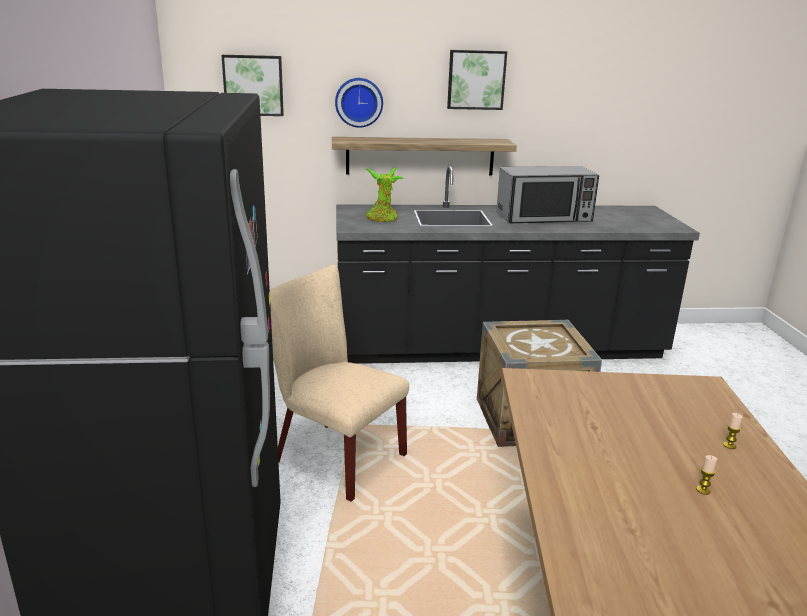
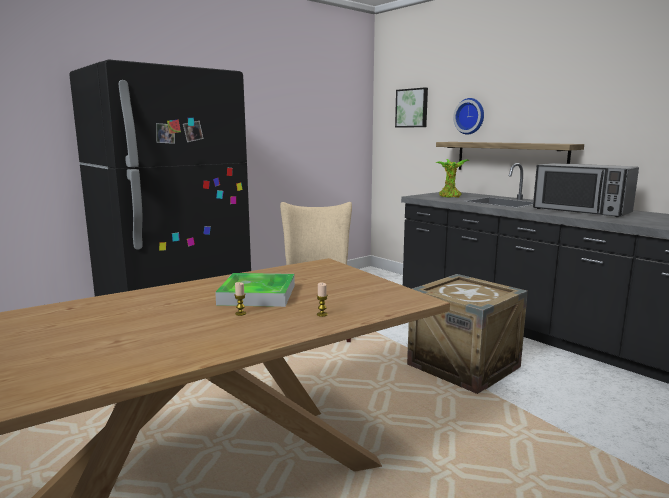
camera: 55 degrees right, 10 degrees down
picture [447,50,507,110] -> none
none -> tray [215,273,295,307]

